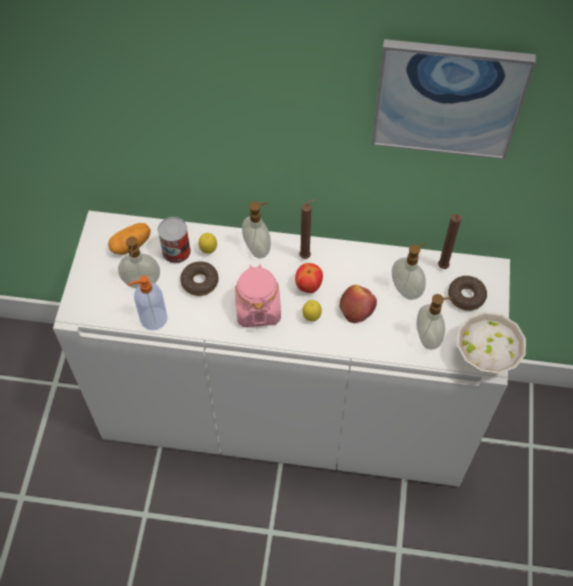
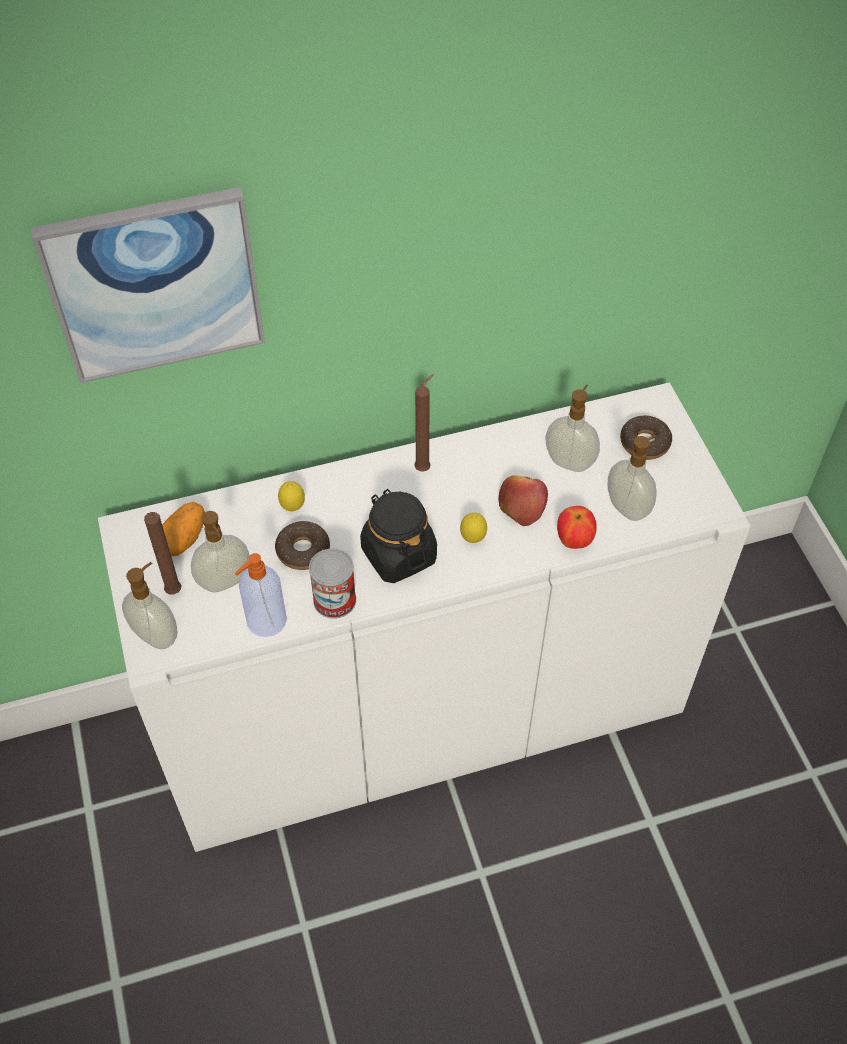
camera: 25 degrees left, 5 degrees down
can [158,217,191,263] -> can moved to [309,549,356,619]
pink jar [235,264,281,327] -> black jar [360,489,437,583]
soap dispenser [242,202,271,258] -> soap dispenser moved to [122,562,178,649]
apple [295,263,323,293] -> apple moved to [557,506,597,549]
picture [371,39,536,159] -> picture moved to [30,187,265,383]
brown candle [438,214,464,269] -> brown candle moved to [144,512,182,595]
white bowl [457,312,526,374] -> none

